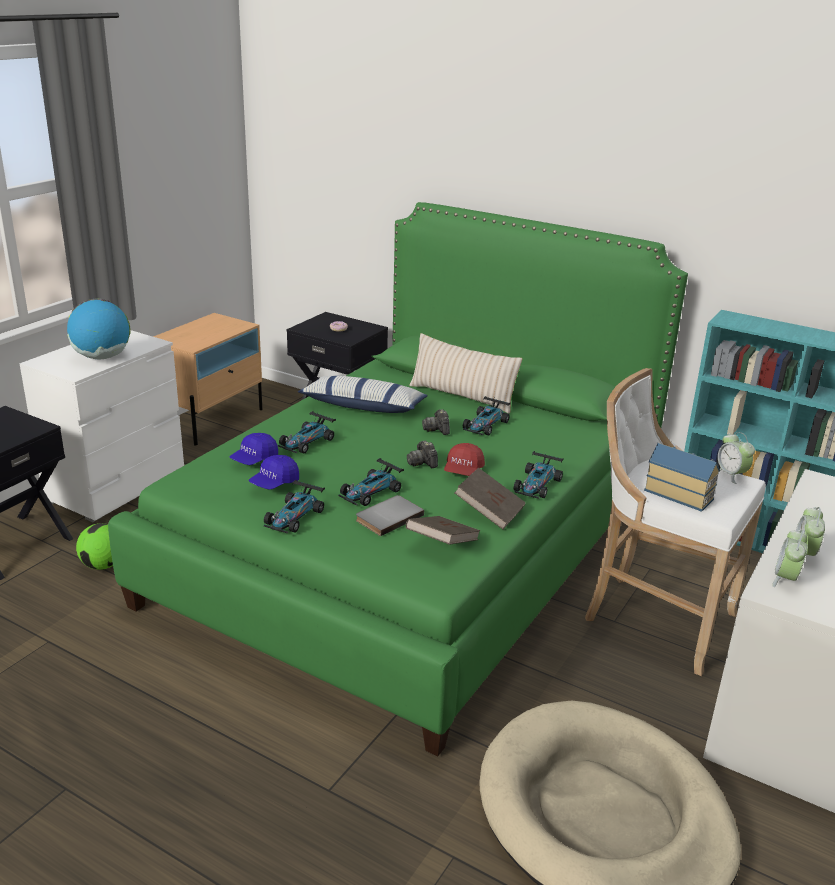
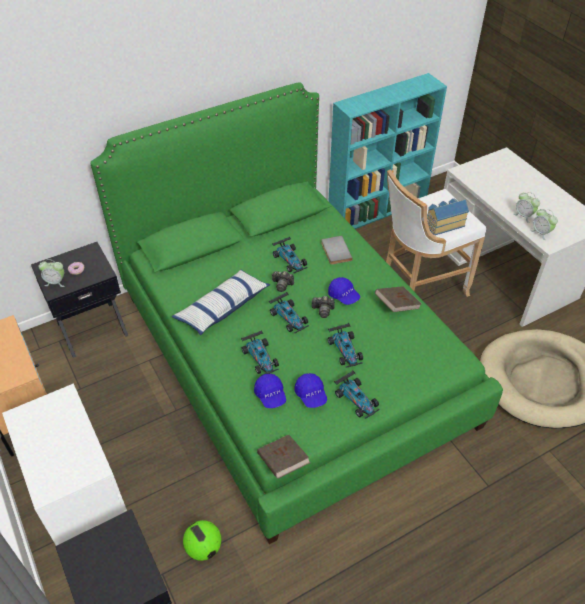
camera: 60 degrees left, 20 degrees up
globe [67,299,131,359] -> none
grey book [356,495,424,536] -> grey book moved to [321,236,352,265]
brown book [406,516,480,545] -> brown book moved to [257,435,310,479]
beige pillow [409,333,522,414] -> none
red cap [444,443,485,476] -> blue cap [328,277,360,305]
toy car [514,451,564,499] -> toy car moved to [269,292,309,333]
alarm clock [718,432,755,484] -> alarm clock moved to [38,259,64,287]

